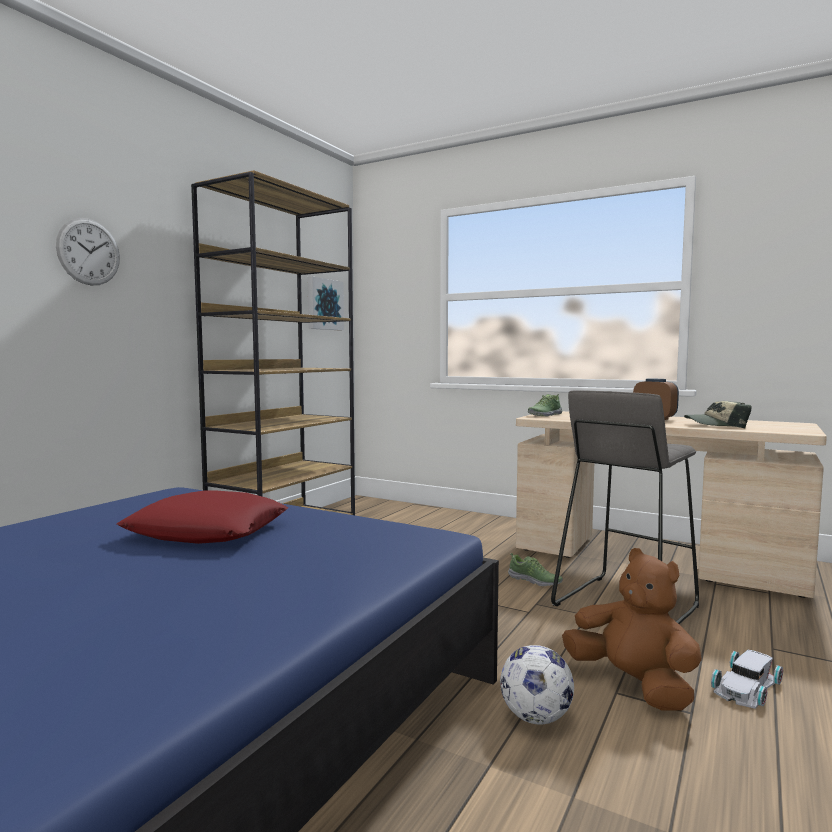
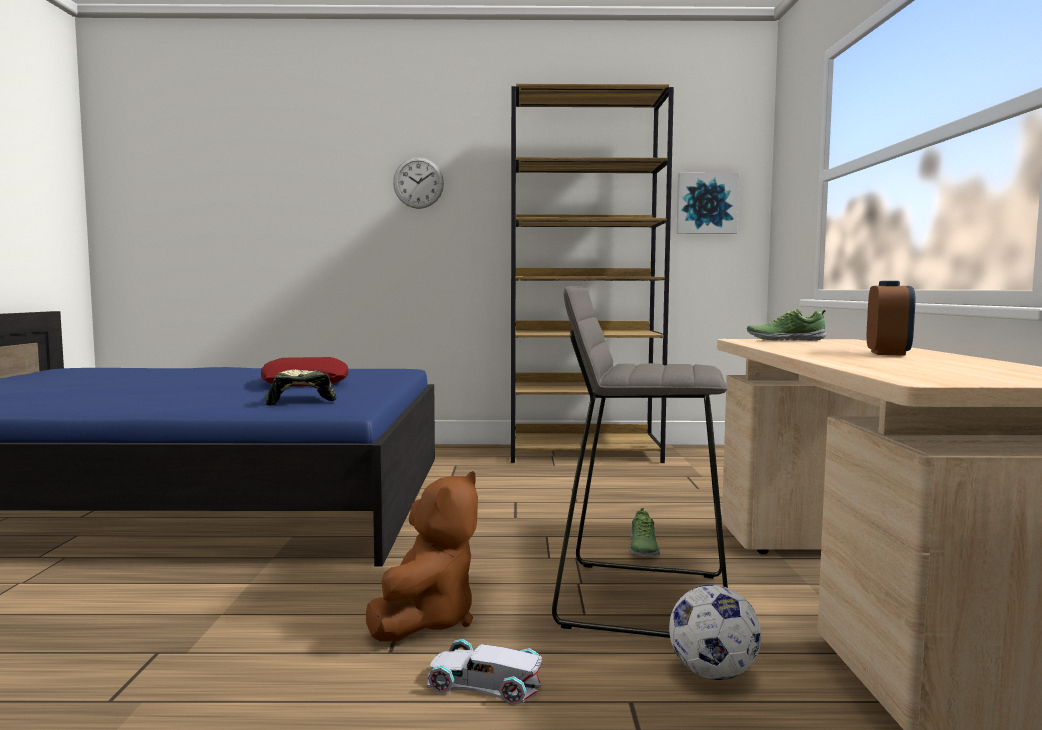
camera: 60 degrees right, 0 degrees up
football [500,645,574,725] -> football moved to [669,585,761,680]
cap [684,401,752,428] -> cap moved to [264,370,337,406]

